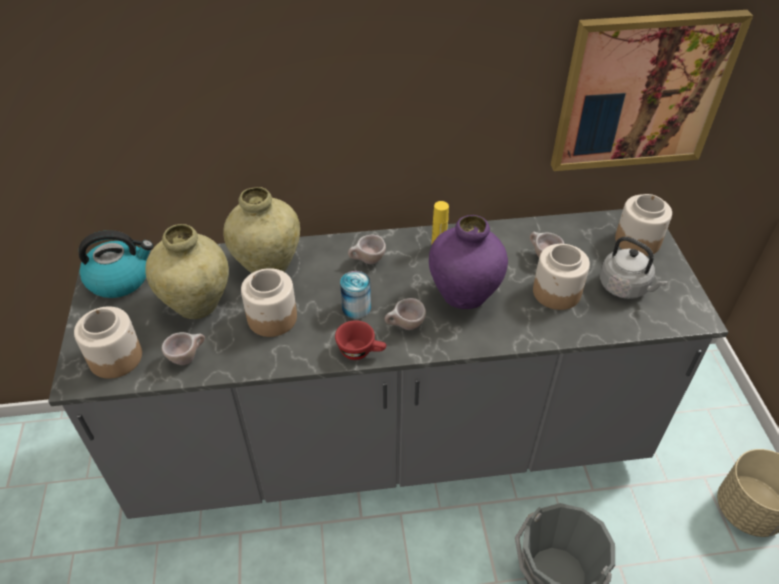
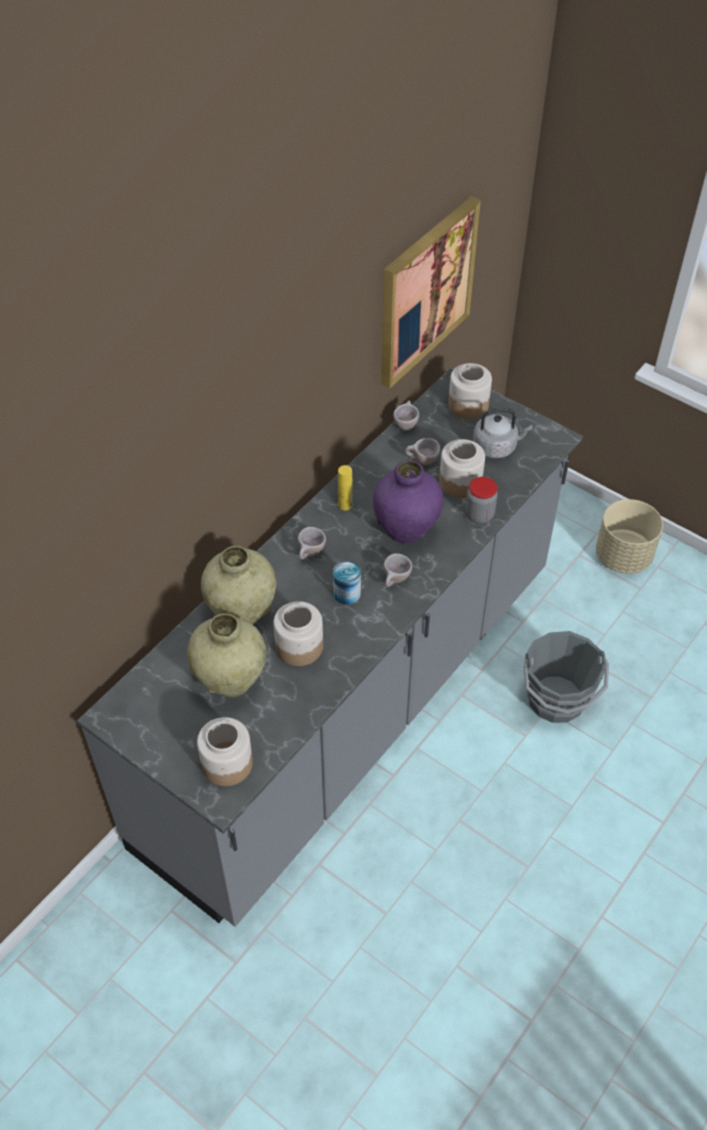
camera: 45 degrees left, 5 degrees up
kettle [79,230,153,298] -> none
beige cup [162,332,205,365] -> beige cup moved to [393,400,419,430]
red cup [335,320,386,360] -> none
none -> jar [466,477,498,524]

